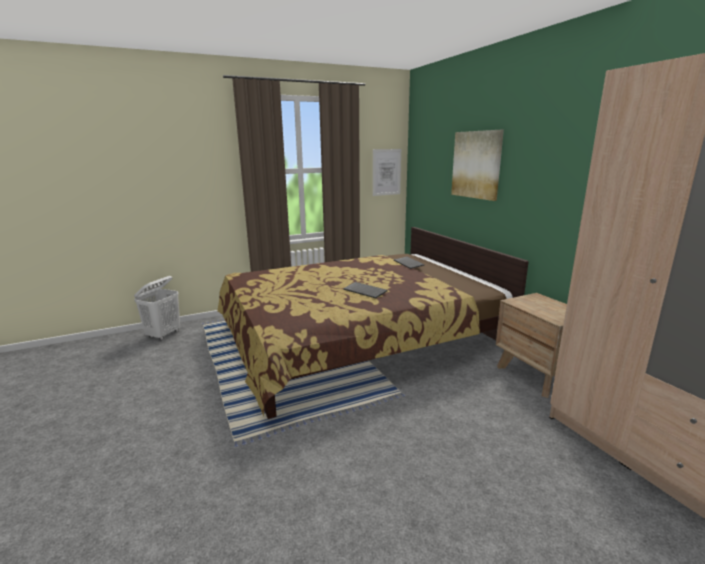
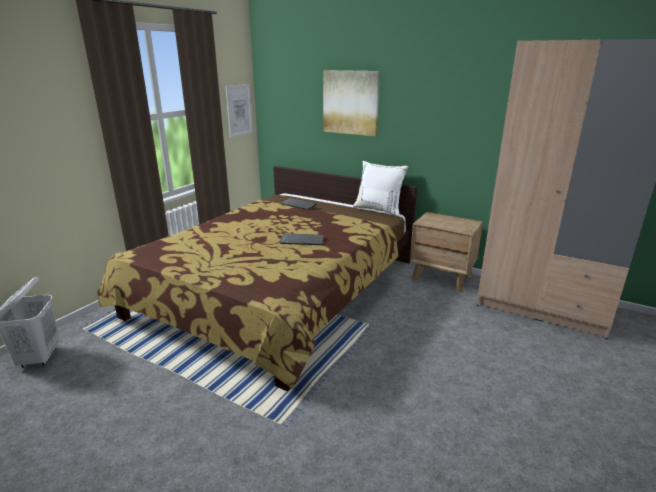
camera: 35 degrees left, 5 degrees up
none -> white pillow [353,161,408,217]

